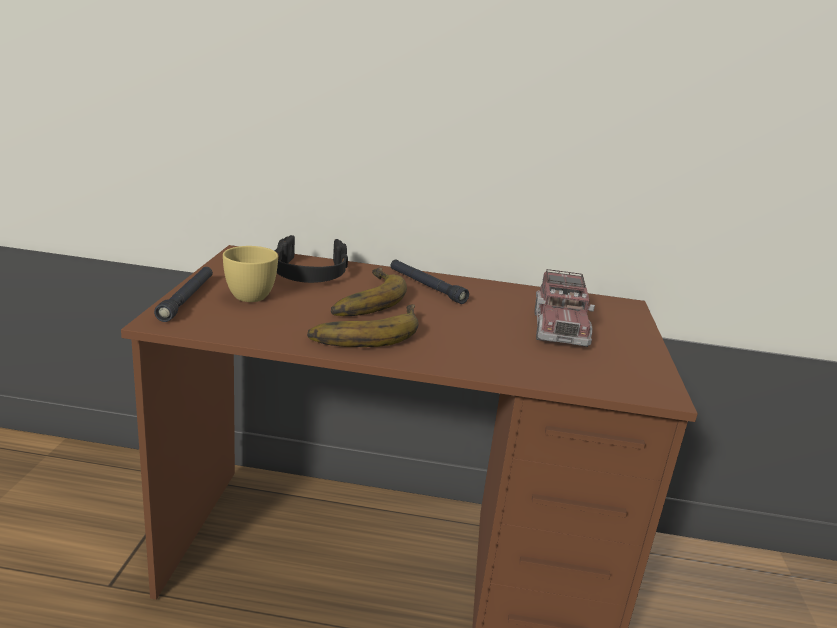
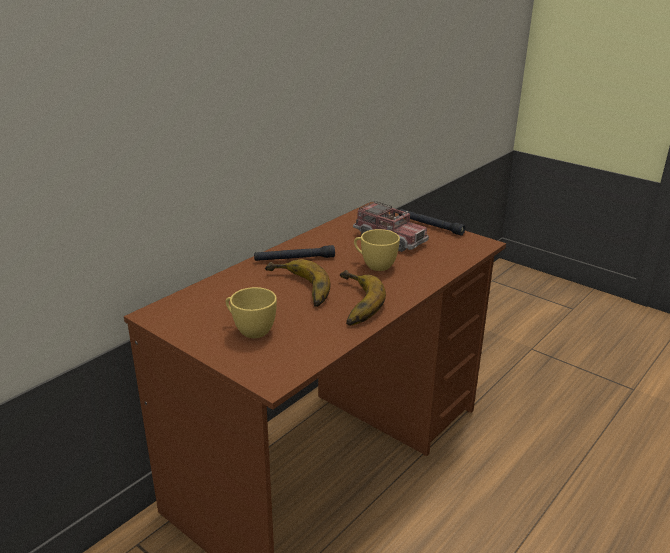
camera: 55 degrees left, 5 degrees up
black flashlight [154,267,213,322] -> black flashlight moved to [399,209,465,236]
black headphones [275,235,348,283] -> none
none -> yellow cup [354,229,400,271]

